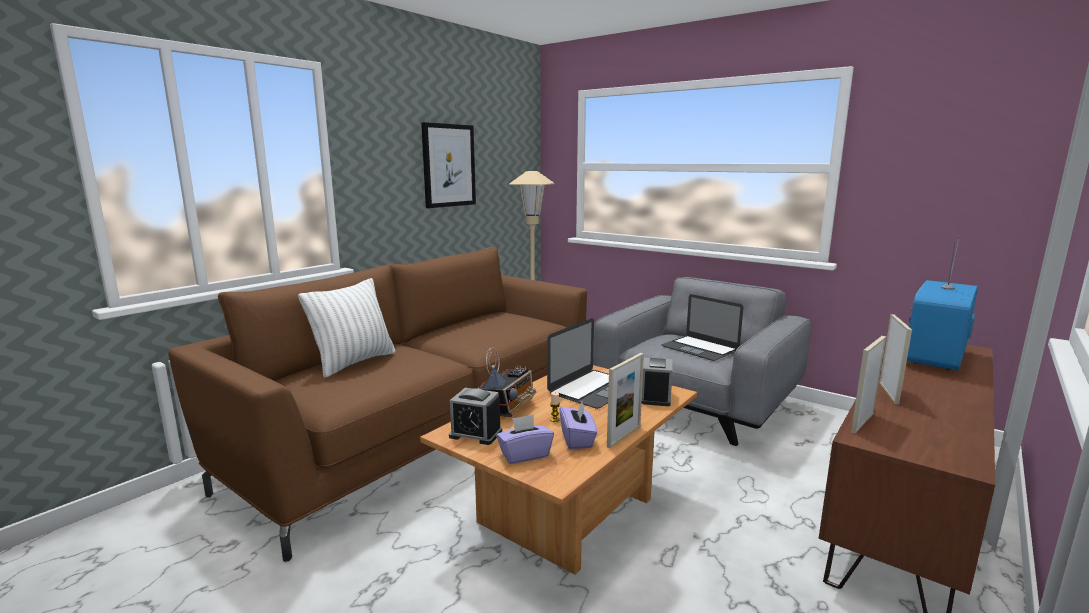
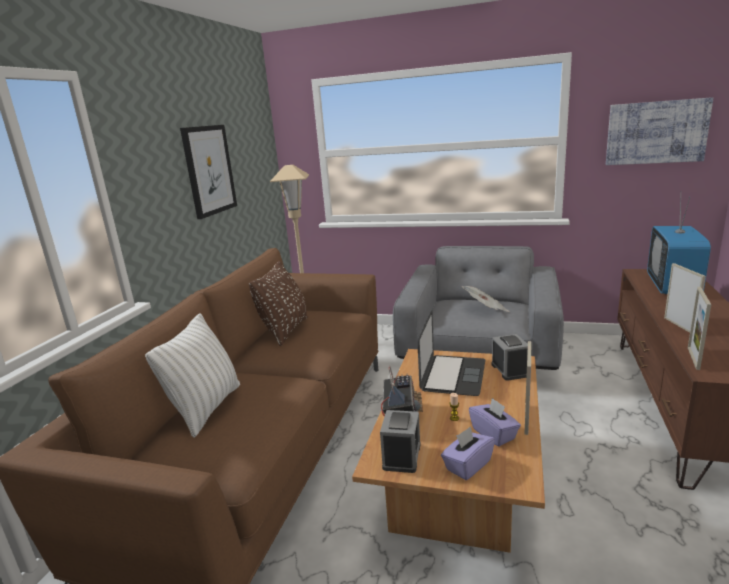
camera: 20 degrees left, 5 degrees up
alarm clock [449,388,502,445] -> alarm clock turned 75 degrees counterclockwise [380,410,421,473]
laptop [662,294,743,361] -> newspaper [461,286,510,312]
none -> brown pillow [249,261,308,346]
none -> picture [606,97,713,165]

